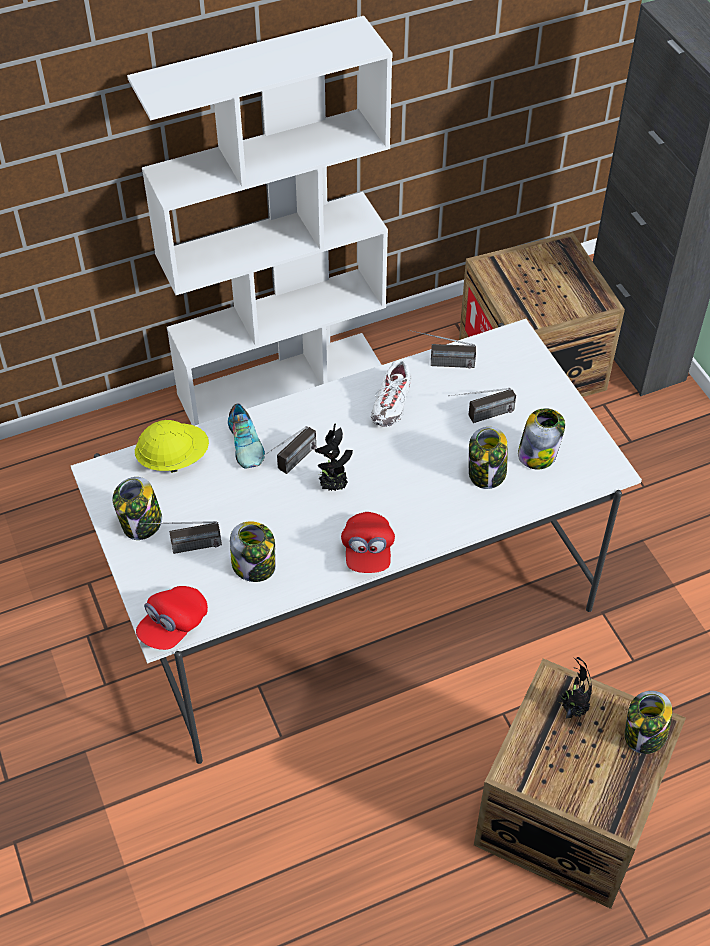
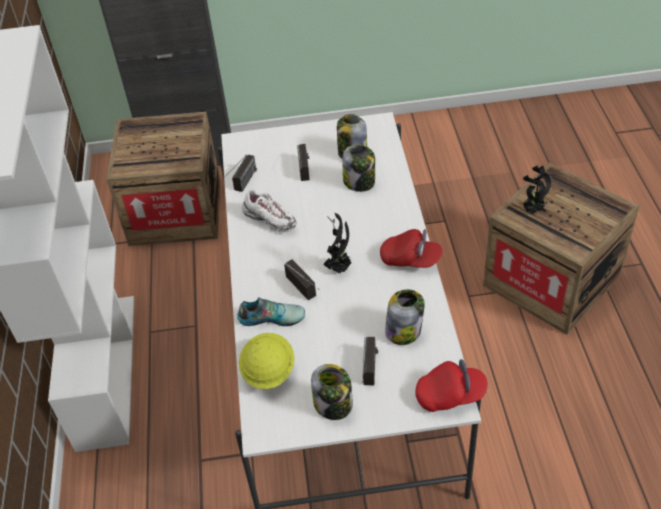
camera: 70 degrees left, 5 degrees down
red cap [136,586,208,650] -> red cap turned 60 degrees counterclockwise [415,359,488,412]
jar [625,691,672,754] -> none

